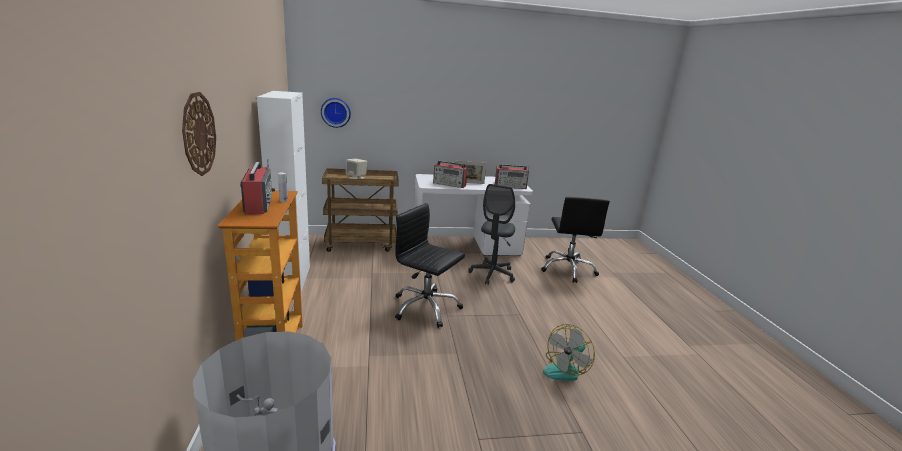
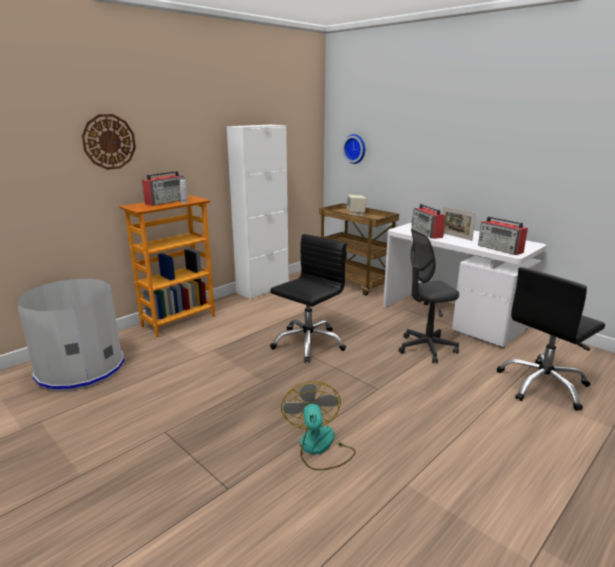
camera: 55 degrees right, 0 degrees up
black office chair [395,203,465,328] -> black office chair turned 45 degrees clockwise [270,234,346,363]
fan [543,324,595,381] -> fan turned 75 degrees clockwise [281,381,356,471]

